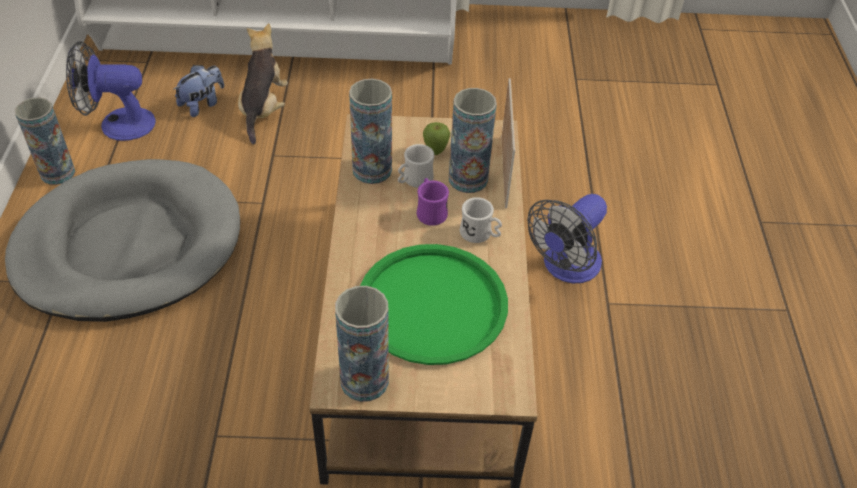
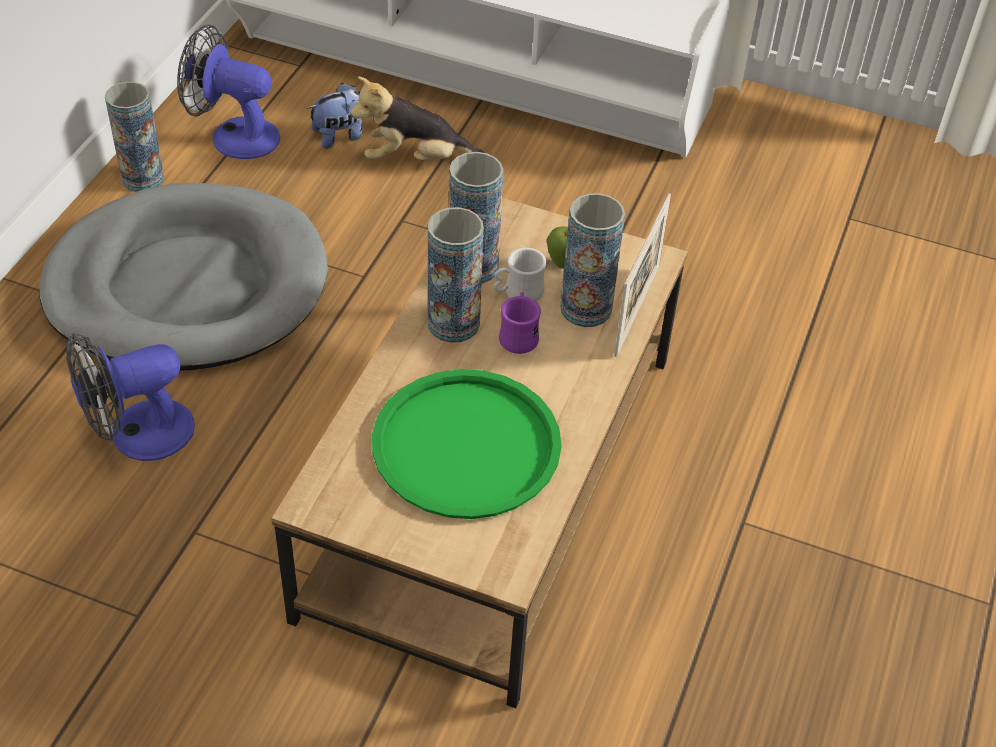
camera: 20 degrees right, 0 degrees up
plush toy [238,23,288,145] -> plush toy turned 120 degrees counterclockwise [350,77,484,160]
vase [335,286,389,402] -> vase moved to [428,207,484,343]
white mug [460,197,502,243] -> none
fan [527,194,607,284] -> fan moved to [66,333,195,461]

